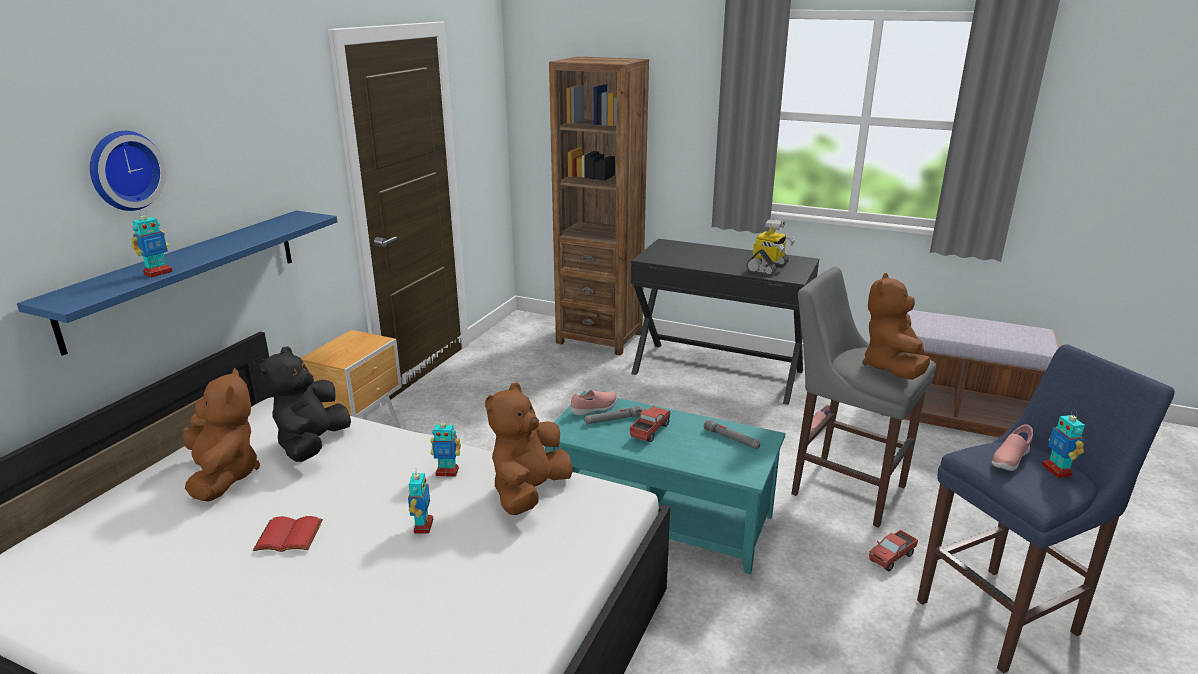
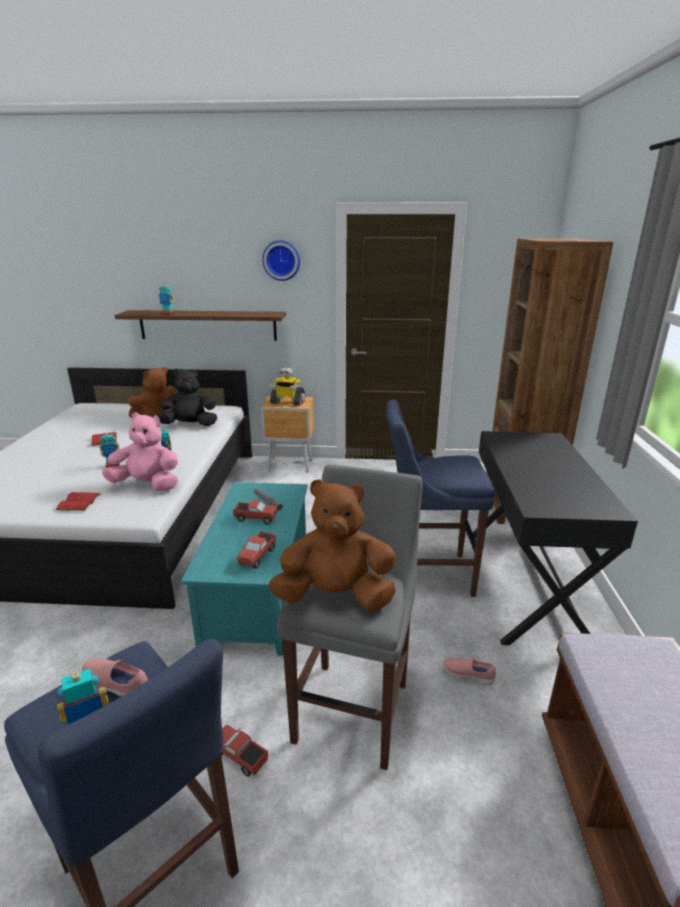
camera: 70 degrees right, 0 degrees up
blue shelf [17,211,337,356] -> brown shelf [115,310,286,341]
wall clock [90,131,166,211] -> wall clock moved to [262,240,300,281]
brown plush toy [485,383,572,515] -> pink plush toy [102,412,178,492]
pink shoe [571,390,617,415] -> none
grey flashlight [704,419,761,449] -> toy truck [237,531,276,569]
toy robot [746,219,795,275] -> toy robot moved to [270,367,305,406]
none -> red book [56,492,101,511]
none -> blue stool [386,400,495,597]

